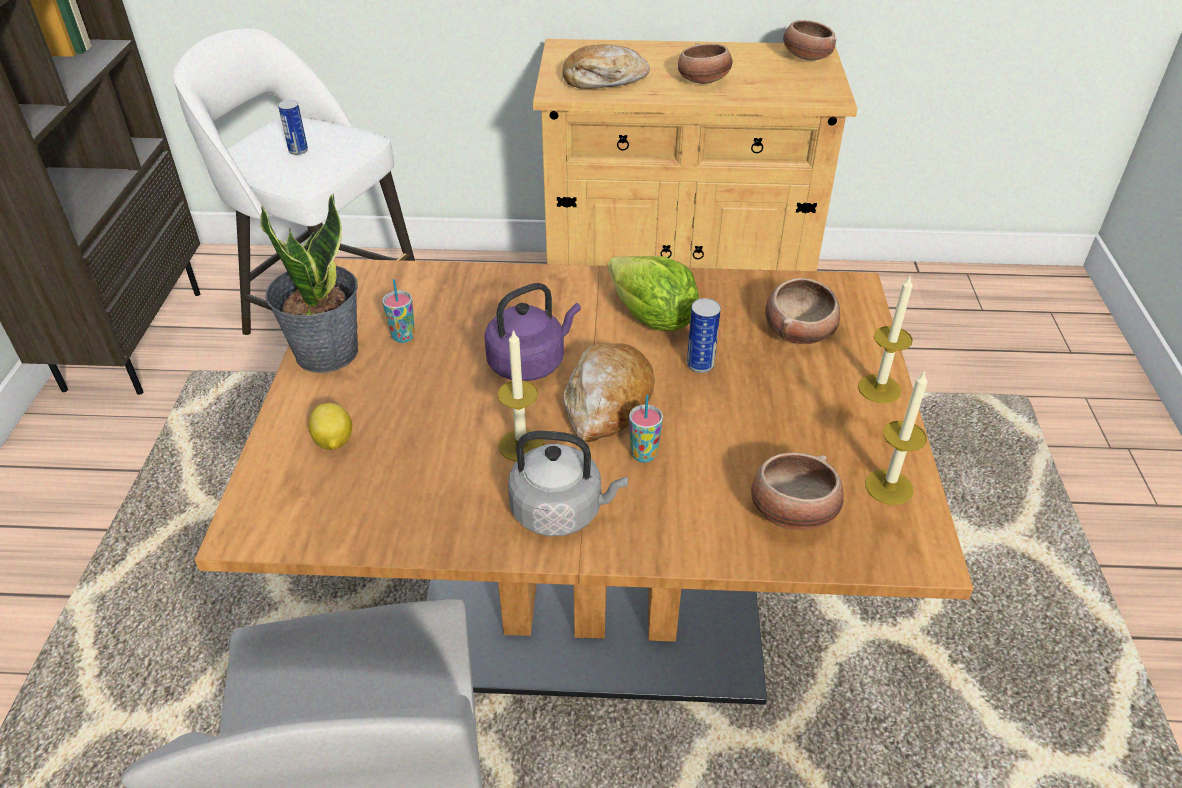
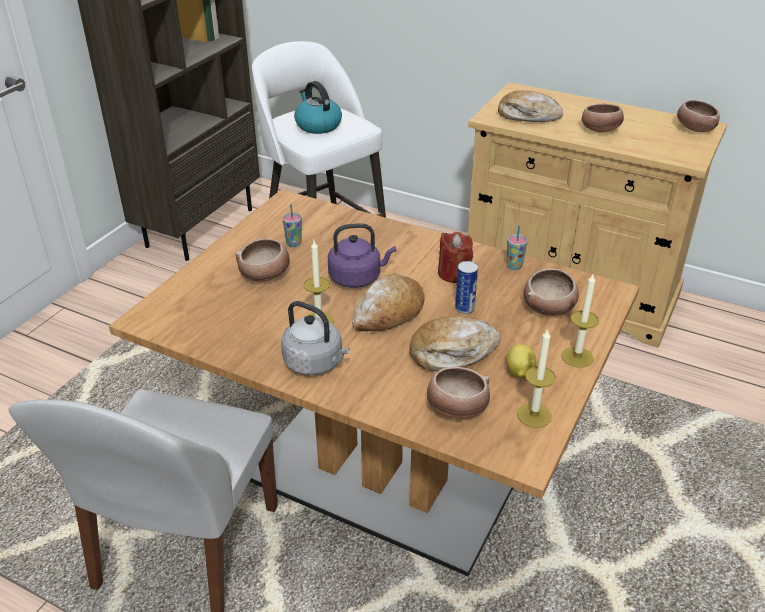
camera: 25 degrees right, 5 degrees down
potted plant [260,194,358,373] -> none
can [278,100,308,155] -> kettle [294,81,342,134]
lemon [308,403,352,450] -> lemon moved to [506,344,536,378]
lettuce [608,256,699,331] -> red candle [438,232,473,283]
cup [629,395,663,463] -> cup moved to [507,225,528,270]
none -> bowl [235,238,290,282]
none -> bread [409,316,501,371]

